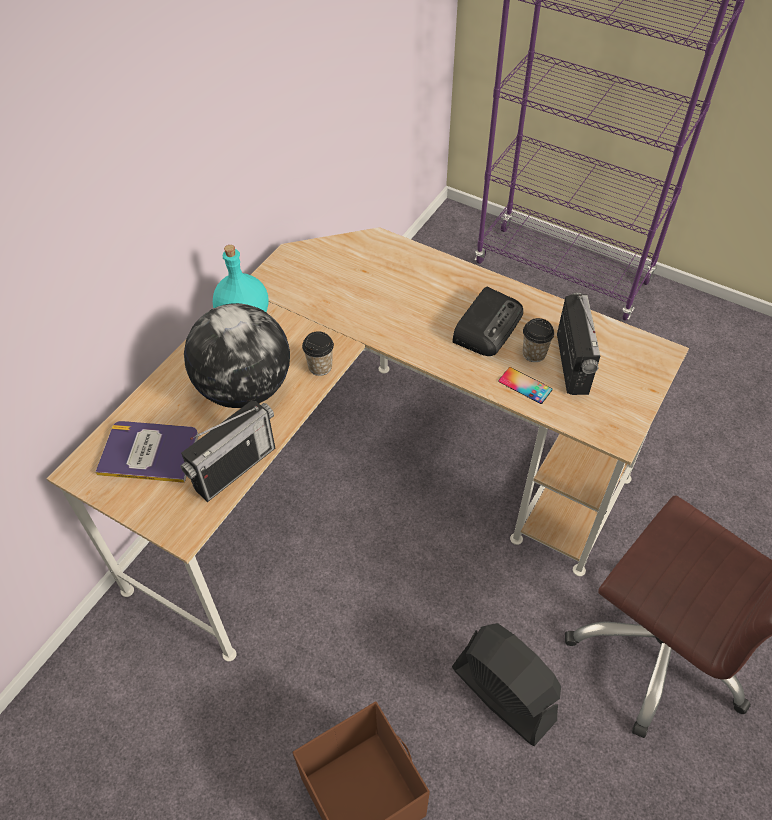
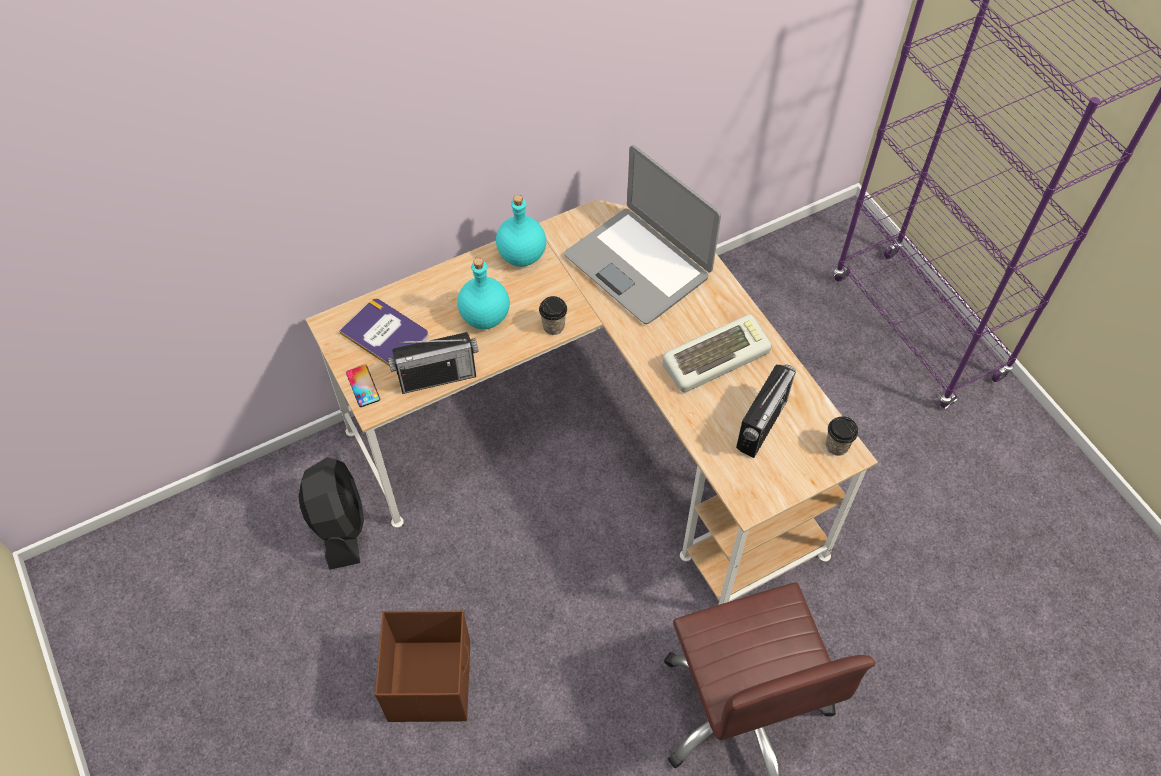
camera: 30 degrees right, 5 degrees up
globe [184,303,290,408] -> turquoise bottle [457,258,510,329]
black fan [452,623,561,746] -> black fan moved to [298,457,364,570]
radio [453,287,523,356] -> keyboard [662,314,772,392]
phone [498,367,552,404] -> phone moved to [346,365,380,407]
cup [523,318,554,362] -> cup moved to [826,416,858,456]
none -> laptop [564,145,721,324]

